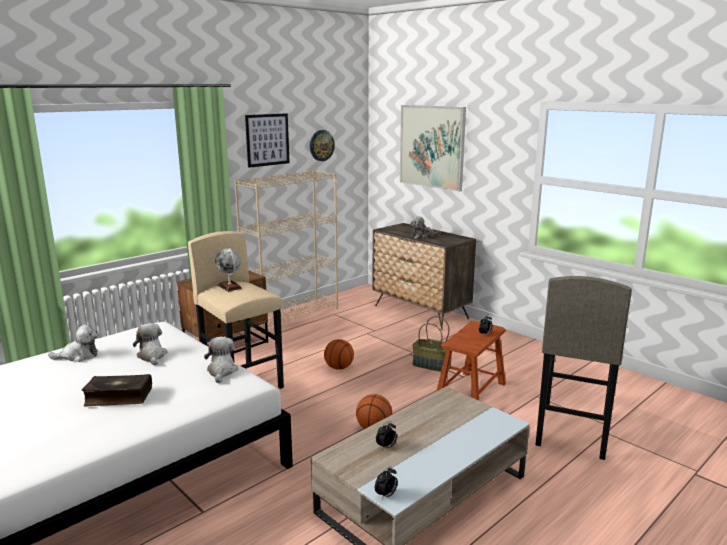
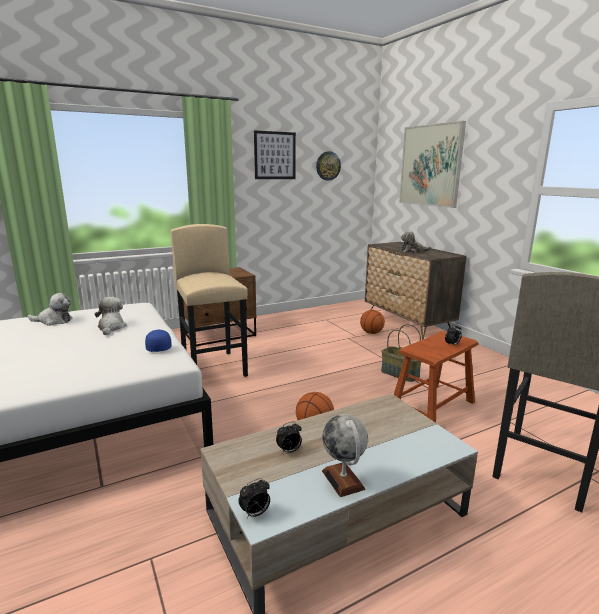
camera: 15 degrees right, 0 degrees up
book [82,374,152,406] -> none
plush toy [204,337,238,383] -> blue cap [145,330,172,352]
globe [215,248,242,292] -> globe moved to [322,414,368,497]
beige bookcase [234,170,338,329] -> none
basketball [324,339,354,370] -> basketball moved to [360,310,385,334]

